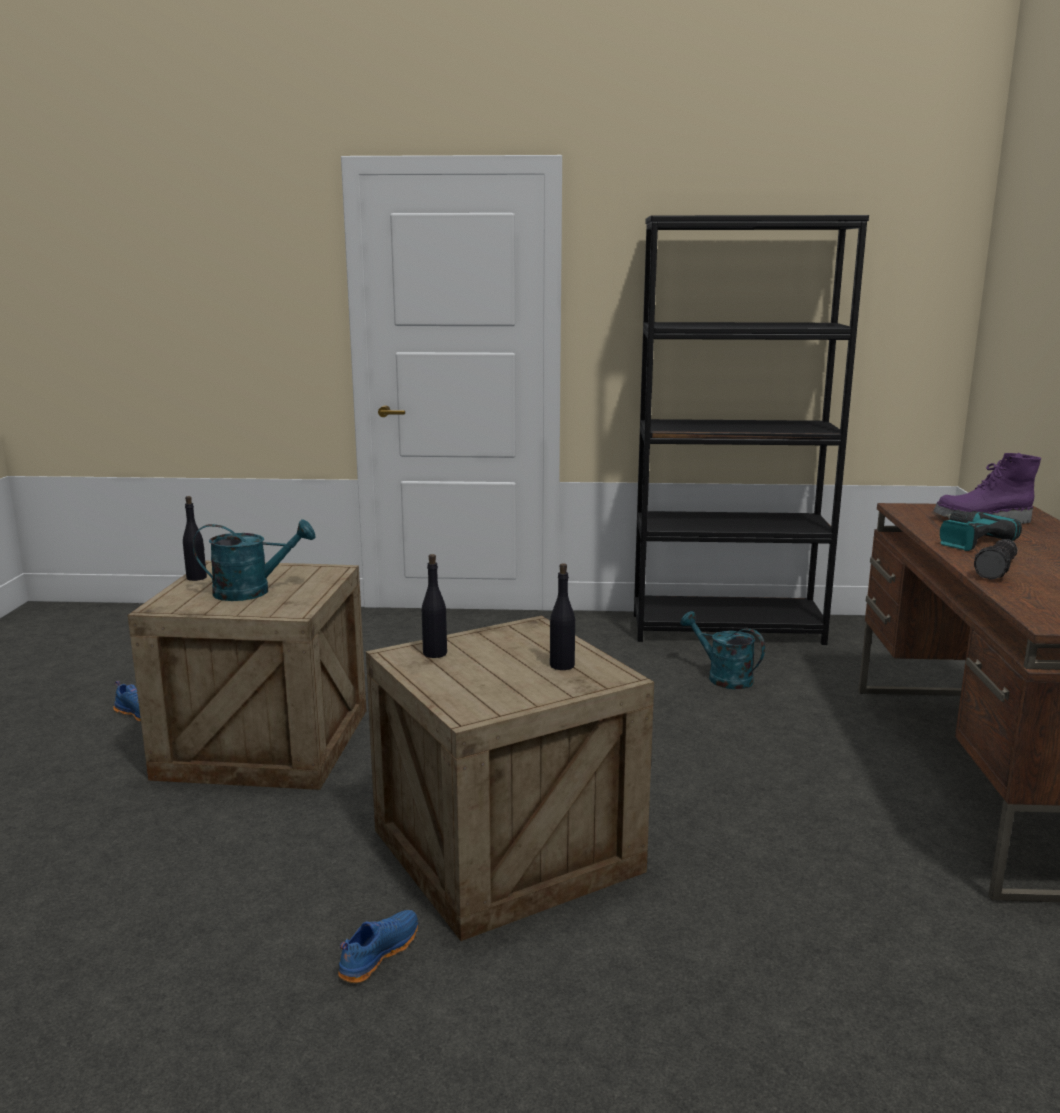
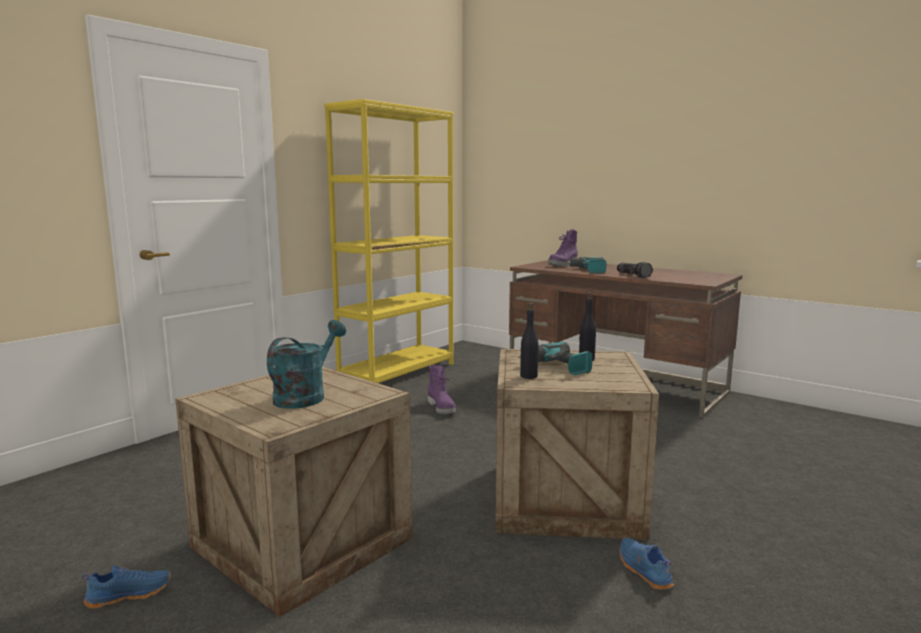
camera: 55 degrees left, 5 degrees down
black bottle [183,496,207,581] -> none
black bookcase [634,215,869,645] -> yellow bookcase [324,99,454,383]
turquoise watering can [680,611,765,689] -> none
none -> purple boot [428,365,456,414]
none -> power drill [518,342,593,375]

